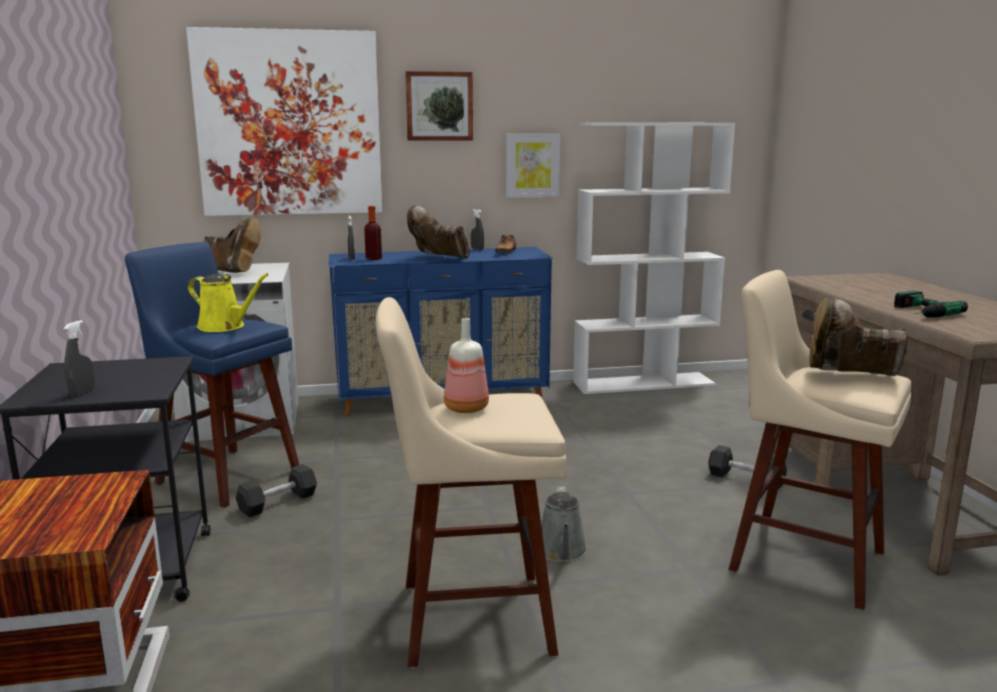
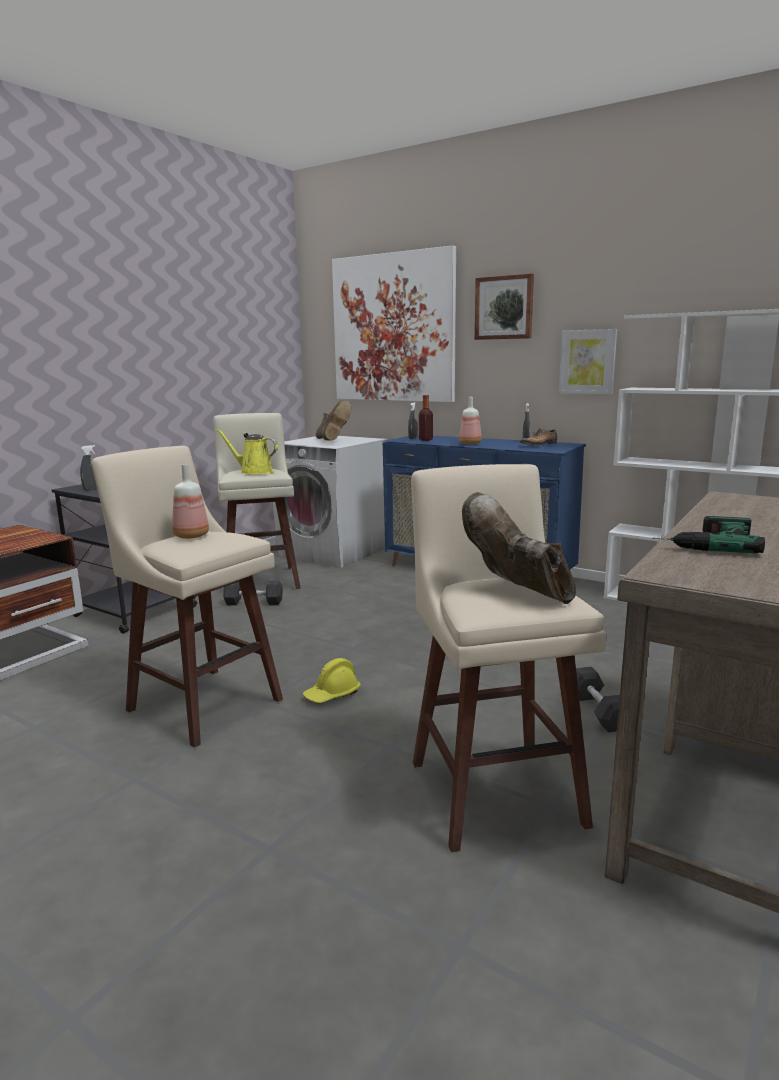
camera: 45 degrees right, 0 degrees up
blue stool [125,242,299,508] -> beige stool [213,413,301,589]
yellow watering can [188,273,269,332] -> yellow watering can turned 135 degrees clockwise [216,429,278,474]
brown boot [407,205,470,259] -> bottle [459,397,482,444]
grey watering can [541,486,588,562] -> yellow hard hat [303,658,361,703]

